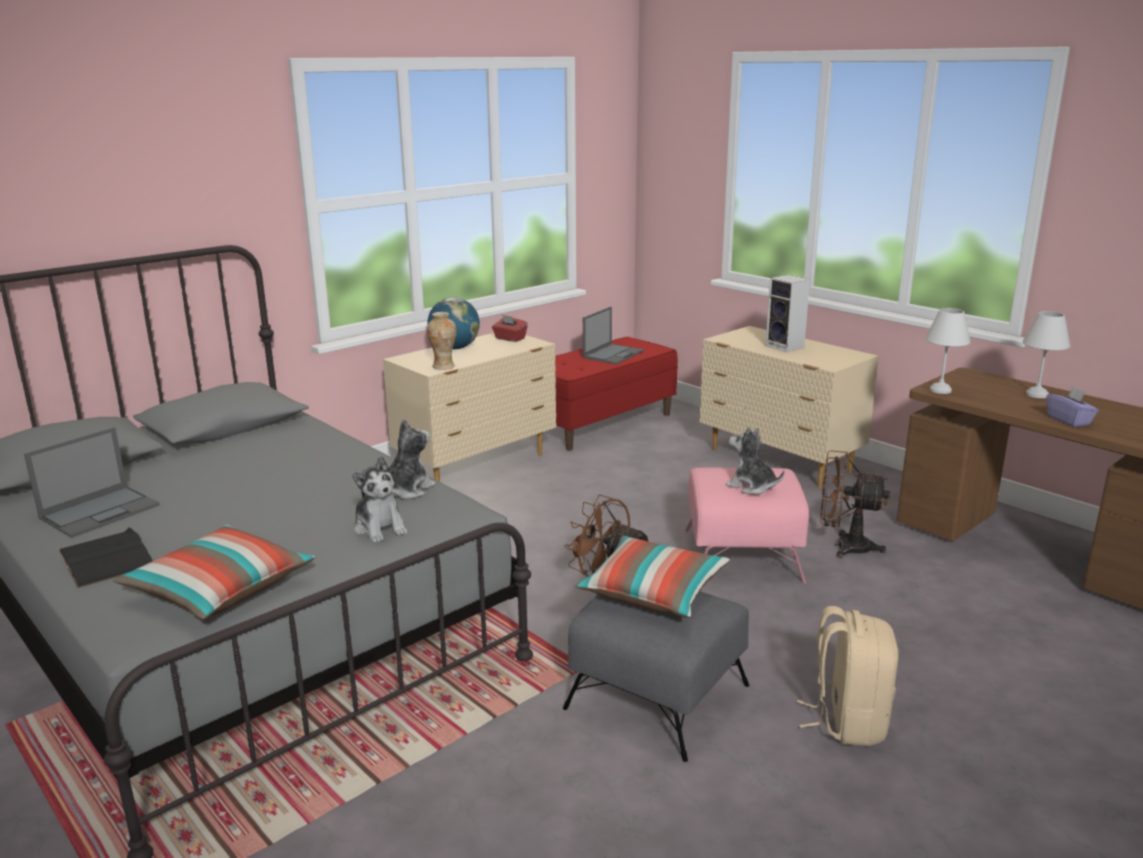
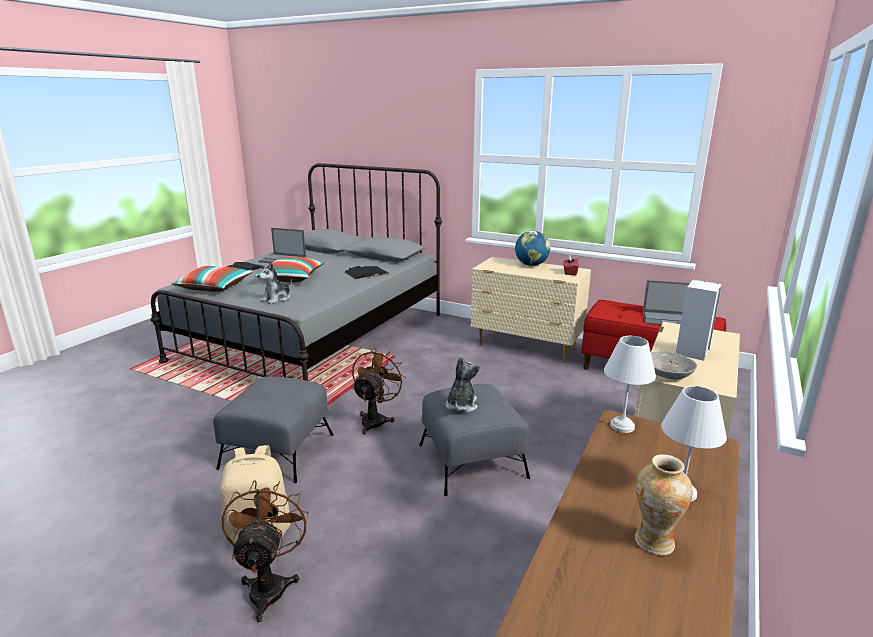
camera: 70 degrees right, 0 degrees up
plush toy [389,419,436,499] -> none
vase [427,312,457,370] -> vase moved to [635,454,693,556]
pillow [575,536,730,618] -> pillow moved to [255,256,325,282]
pink ottoman [685,468,809,584] -> grey ottoman [419,384,530,496]
brown fan [820,450,890,558] -> brown fan moved to [222,481,309,622]
purple tissue box [1047,386,1099,427] -> none
none -> black book [345,266,389,280]
none -> grey bowl [651,351,697,379]

